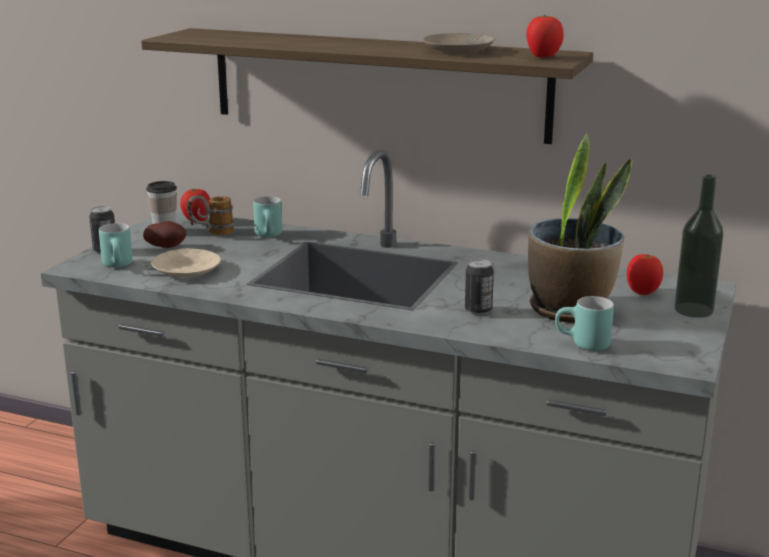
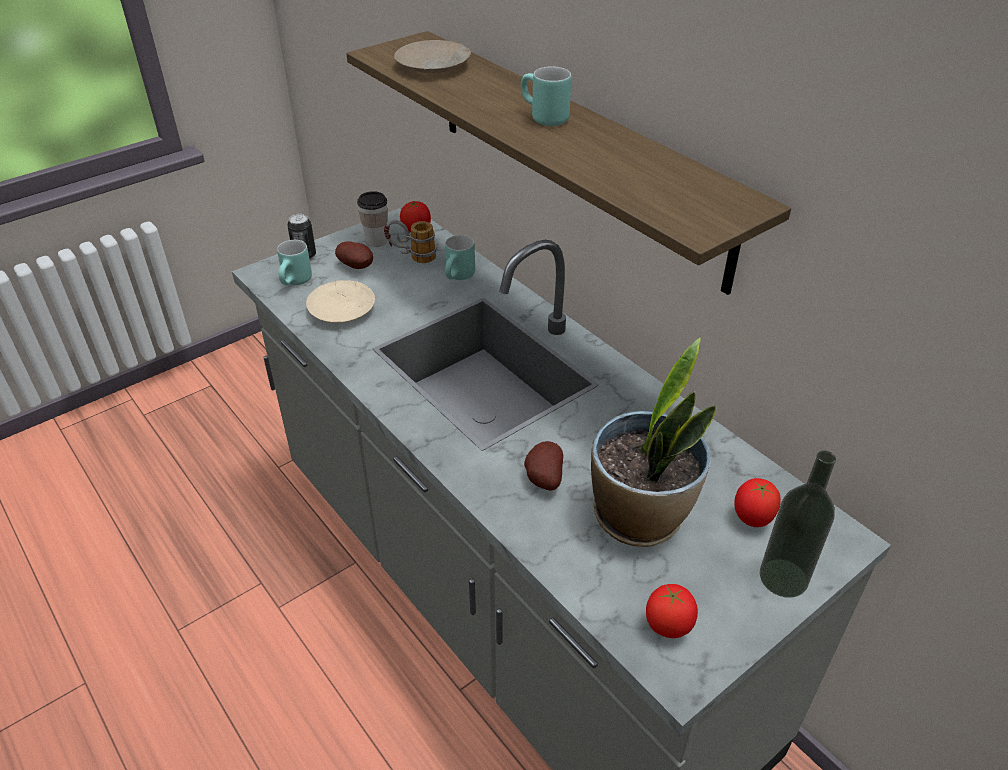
camera: 30 degrees right, 20 degrees up
beige plate [423,33,495,53] -> beige plate moved to [394,40,471,74]
can [465,259,494,315] -> potato [524,441,563,491]
tomato [526,15,564,58] -> tomato moved to [646,584,698,638]
turquoise mug [555,296,614,351] -> turquoise mug moved to [521,66,571,126]

